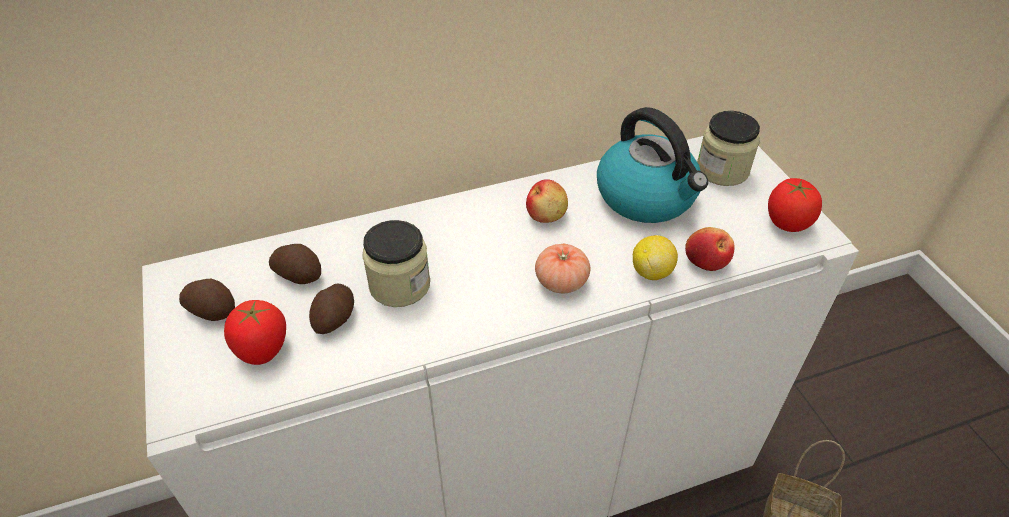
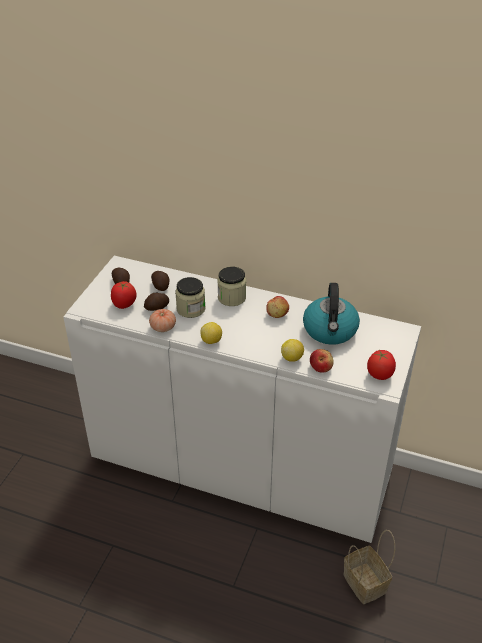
camera: 40 degrees right, 5 degrees down
tomato [535,244,591,293] -> tomato moved to [149,309,176,332]
jar [697,111,760,186] -> jar moved to [217,267,246,306]
none -> lemon [200,322,222,344]

